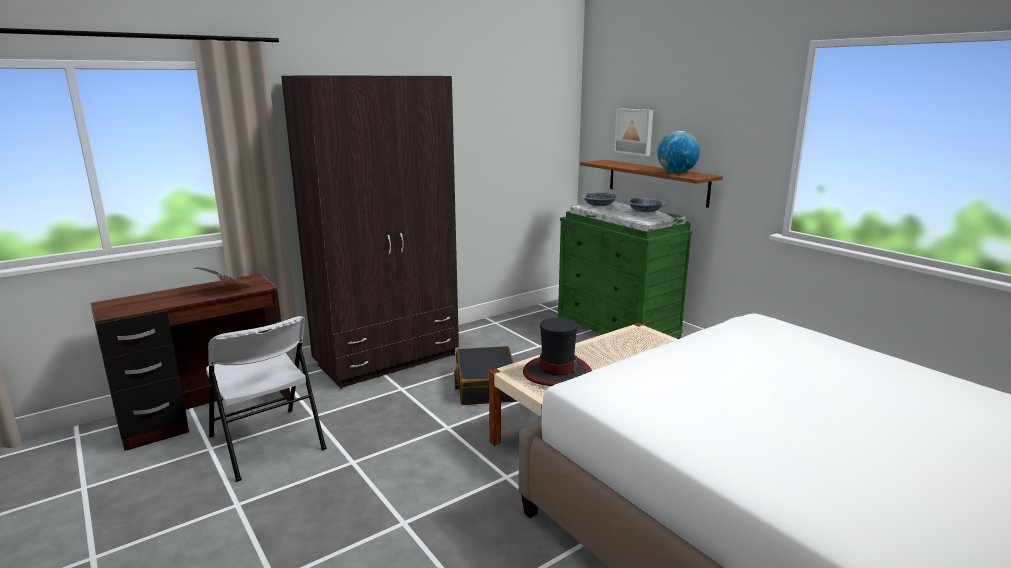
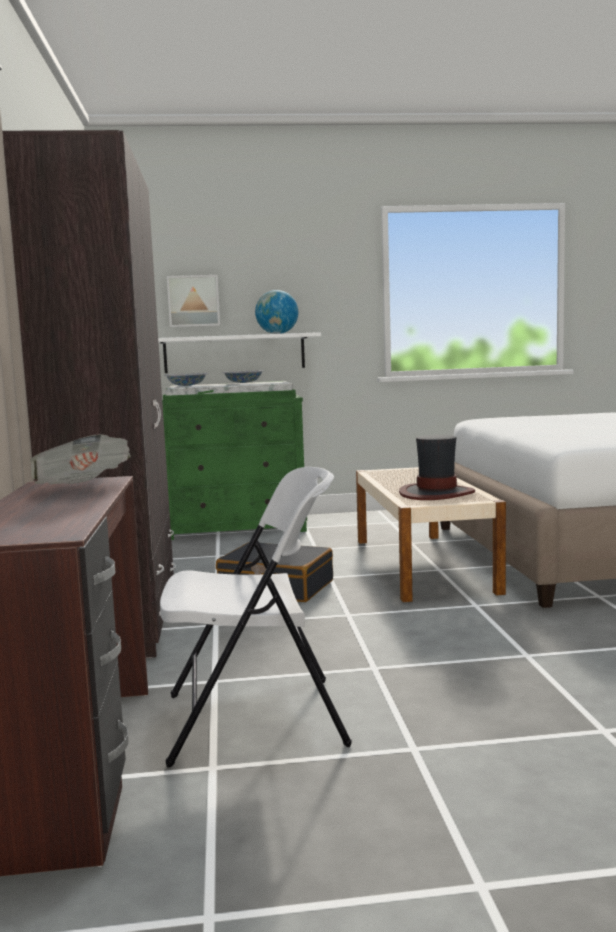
camera: 60 degrees left, 10 degrees down
brown shelf [580,160,723,208] -> white shelf [158,332,321,373]

